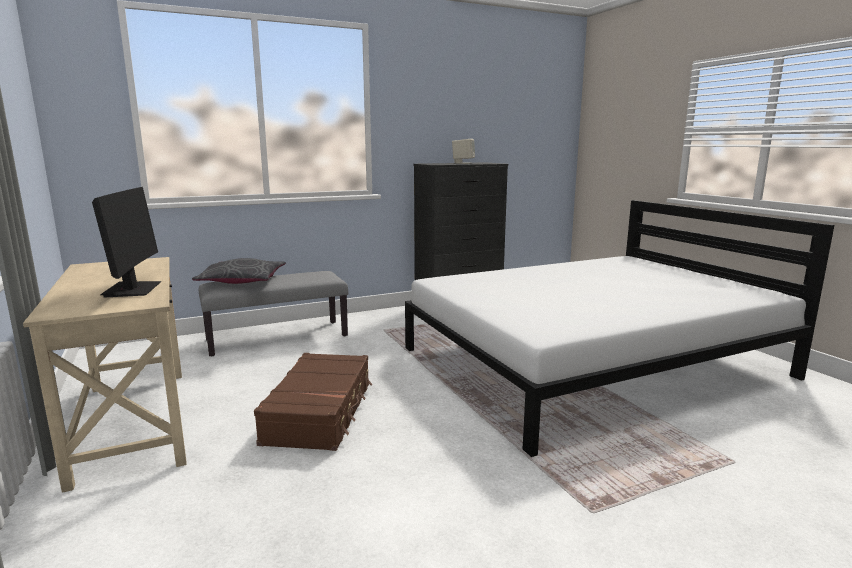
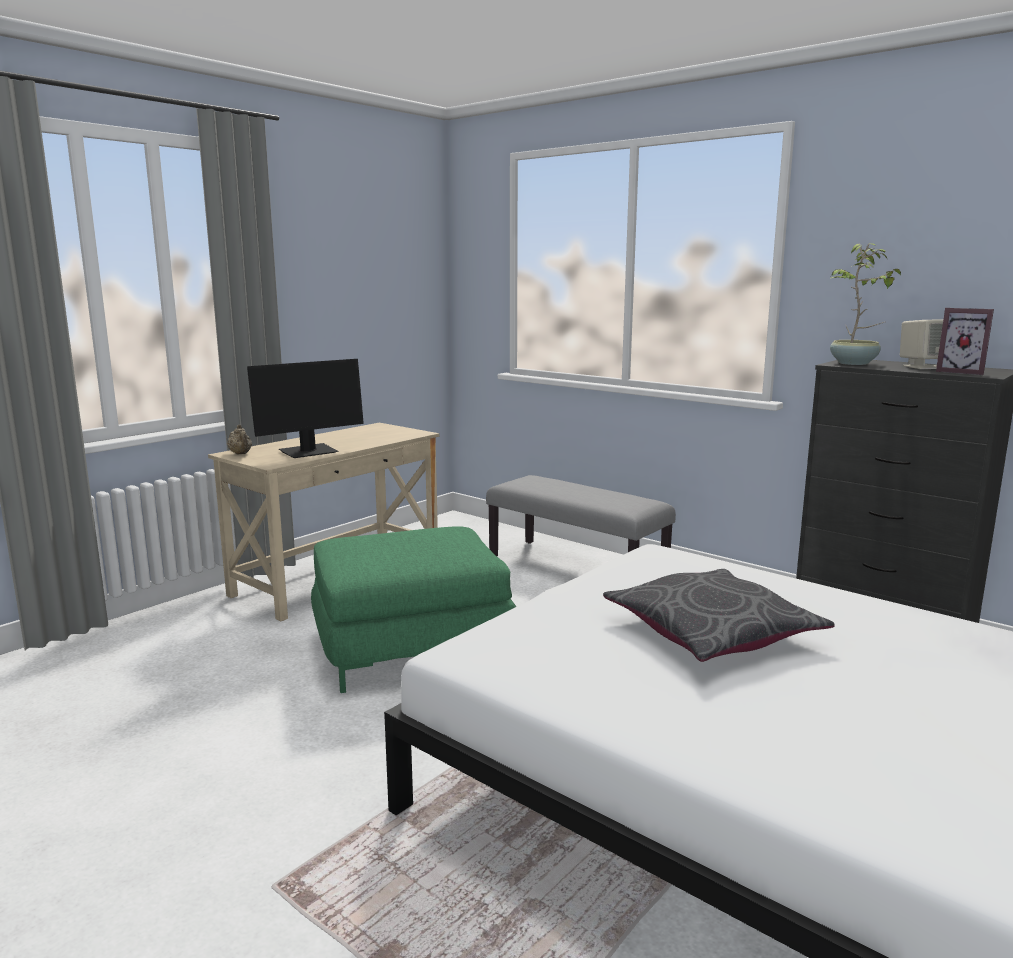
camera: 65 degrees right, 0 degrees up
grey pillow [192,258,286,284] -> grey pillow moved to [603,569,835,662]
brown suitcase [254,353,372,451] -> green ottoman [311,526,516,693]
none -> beige teapot [227,424,252,454]
none -> potted plant [830,243,901,365]
none -> picture frame [936,308,994,375]

